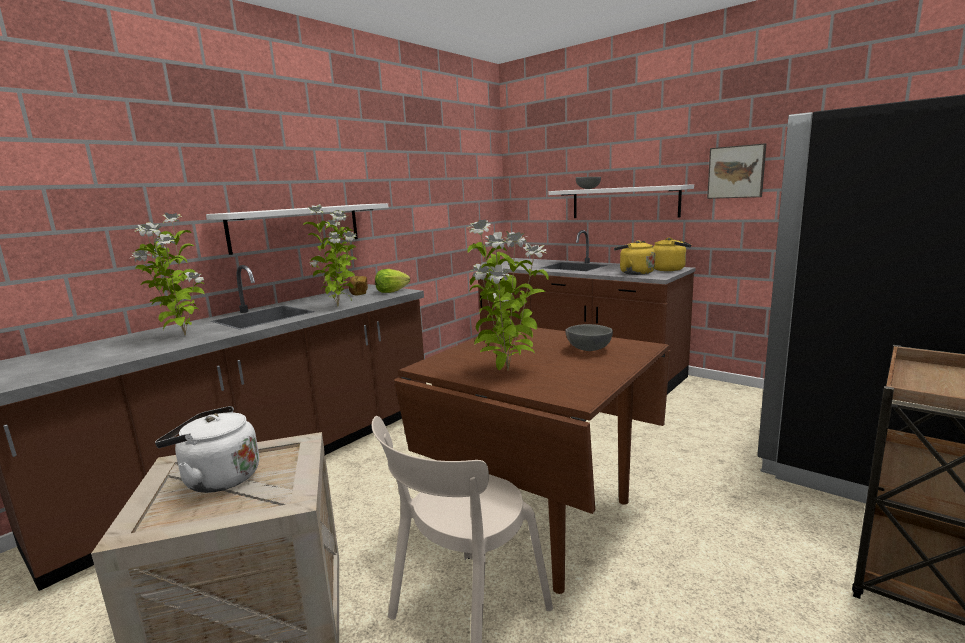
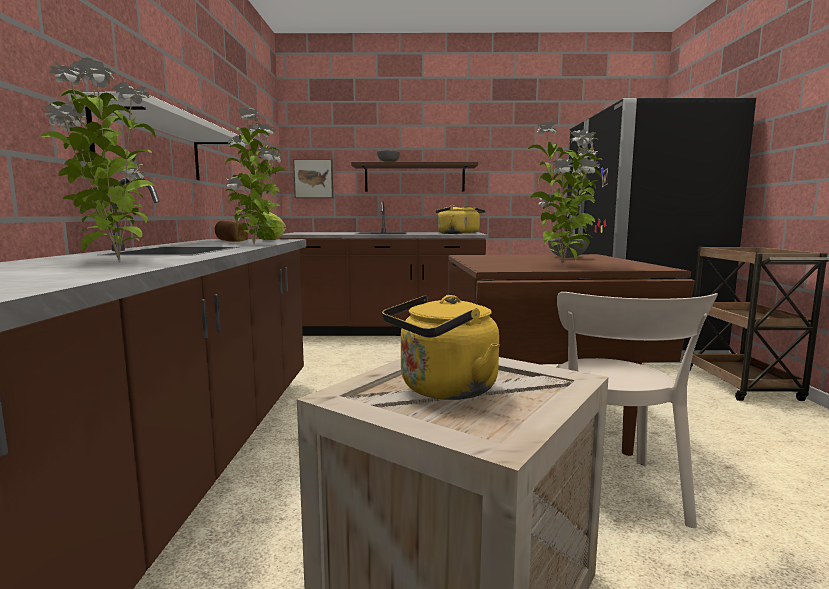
camera: 40 degrees left, 5 degrees down
white kettle [155,406,259,493] -> yellow kettle [382,295,500,400]
white shelf [549,184,694,218] -> brown shelf [351,162,478,192]
picture [707,143,766,199] -> picture moved to [293,159,333,198]

